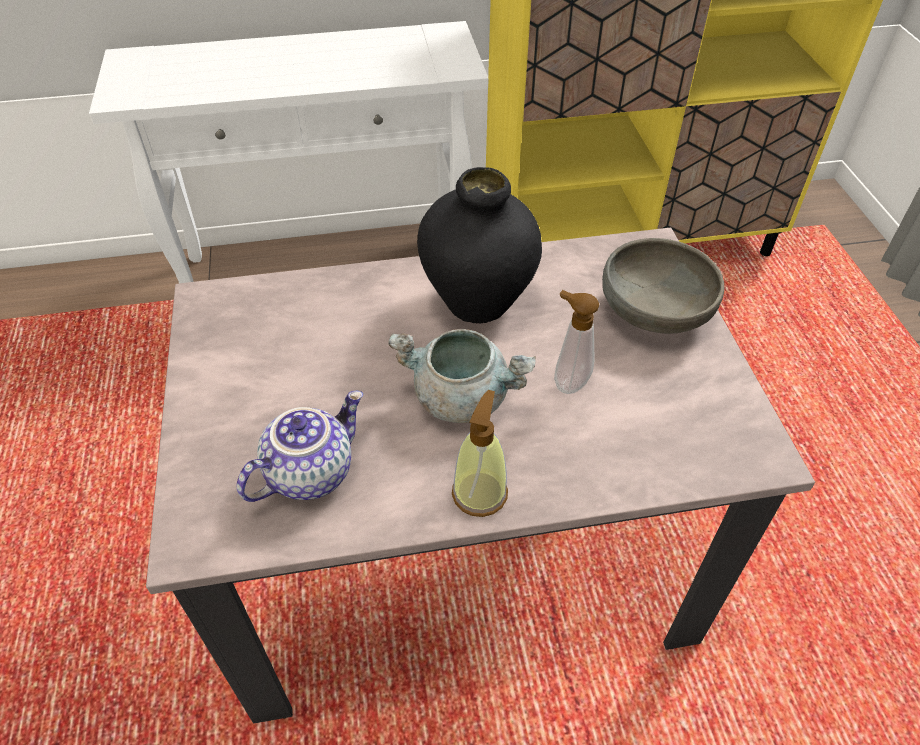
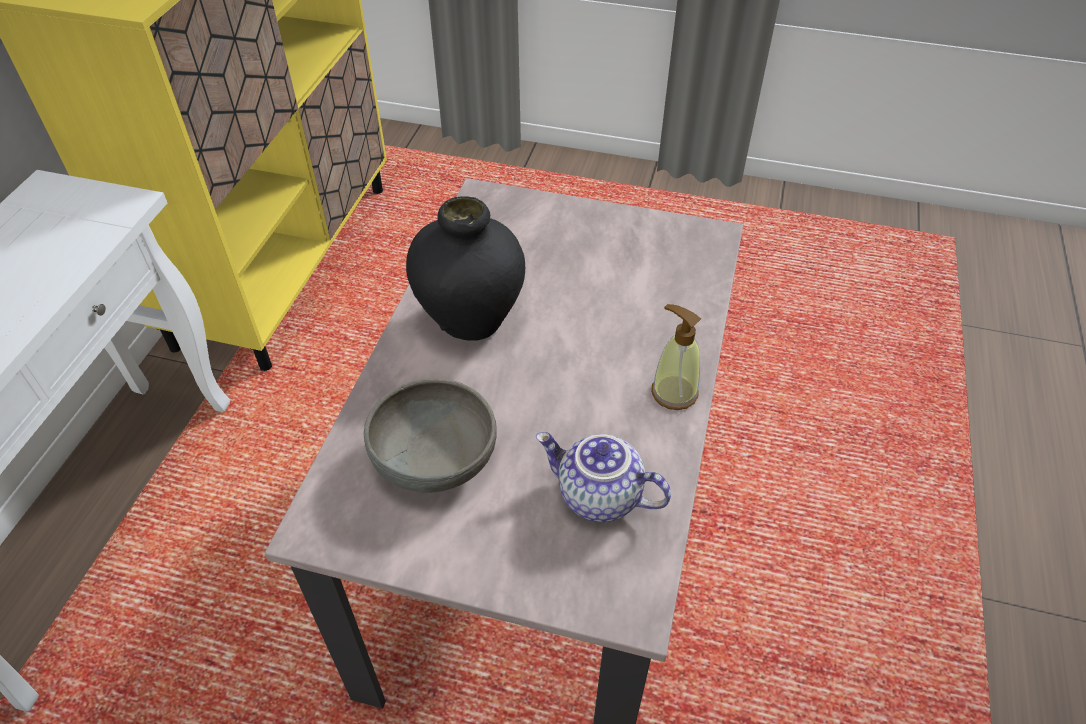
camera: 65 degrees left, 0 degrees up
teapot [237,391,363,502] -> teapot turned 45 degrees counterclockwise [536,432,671,522]
grey cooking pot [388,329,536,423] -> none
soap dispenser [554,290,599,394] -> none
grey bowl [602,238,724,334] -> grey bowl moved to [364,378,497,493]

